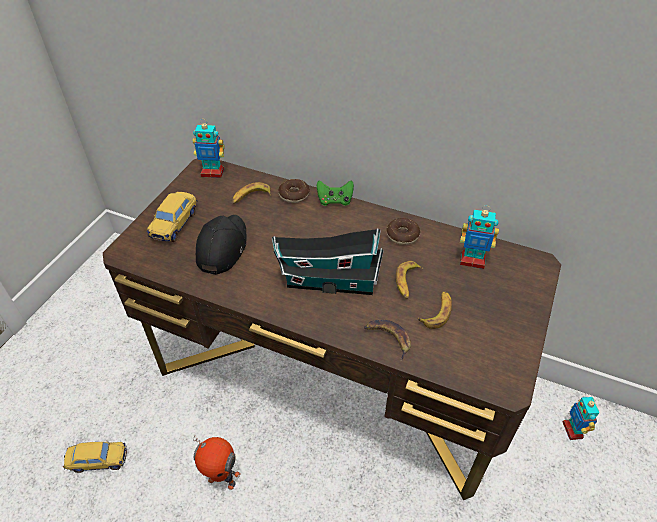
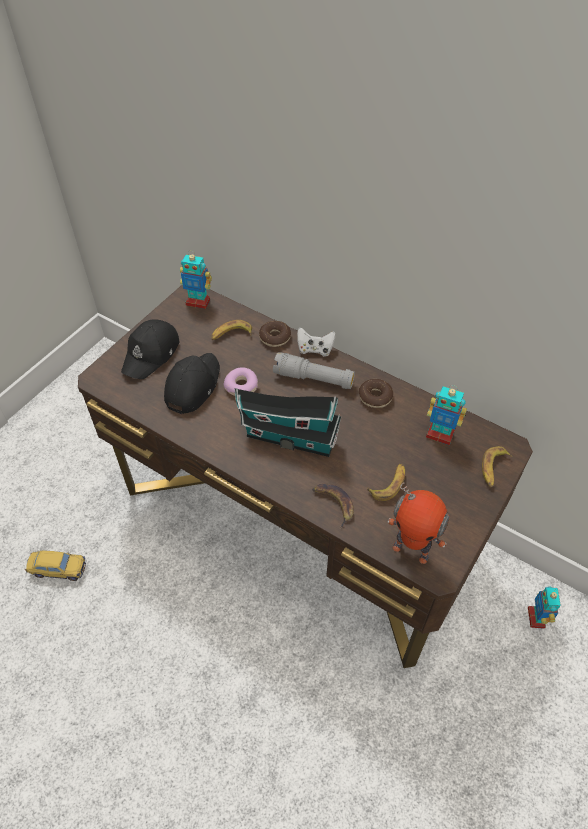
camera: 10 degrees right, 5 degrees up
toy car [147,192,198,242] -> black cap [121,319,179,379]
toy robot [193,436,241,490] -> toy robot moved to [387,483,449,564]
green game controller [317,180,354,206] -> white game controller [297,327,336,357]
banana [396,261,423,299] -> banana moved to [482,446,512,487]
none -> donut [224,367,258,396]
none -> grey flashlight [273,352,355,389]

